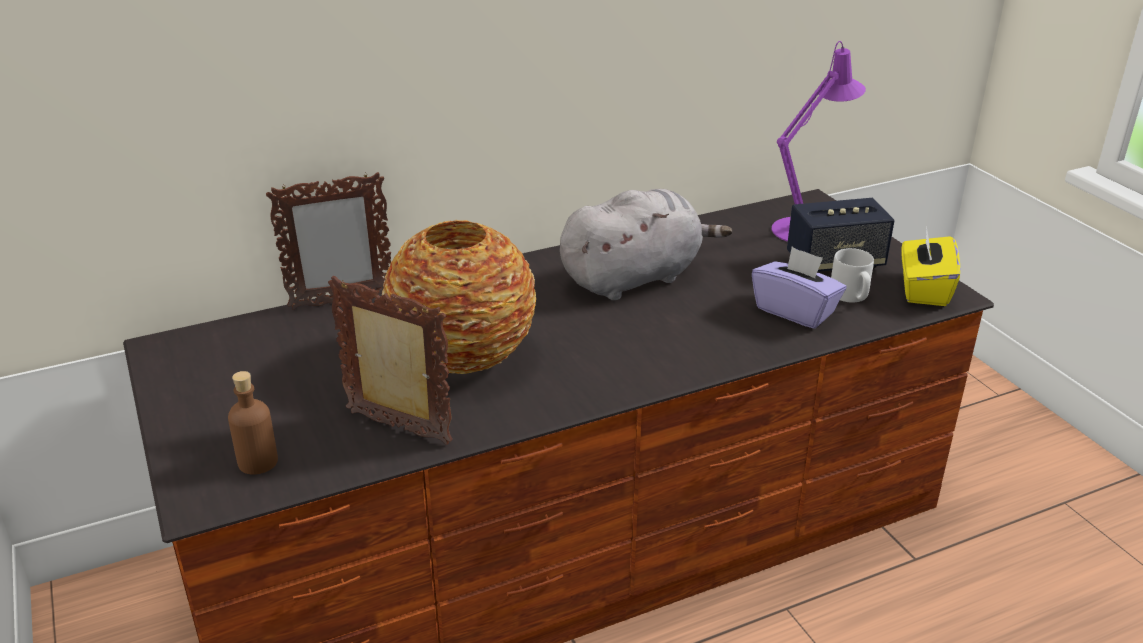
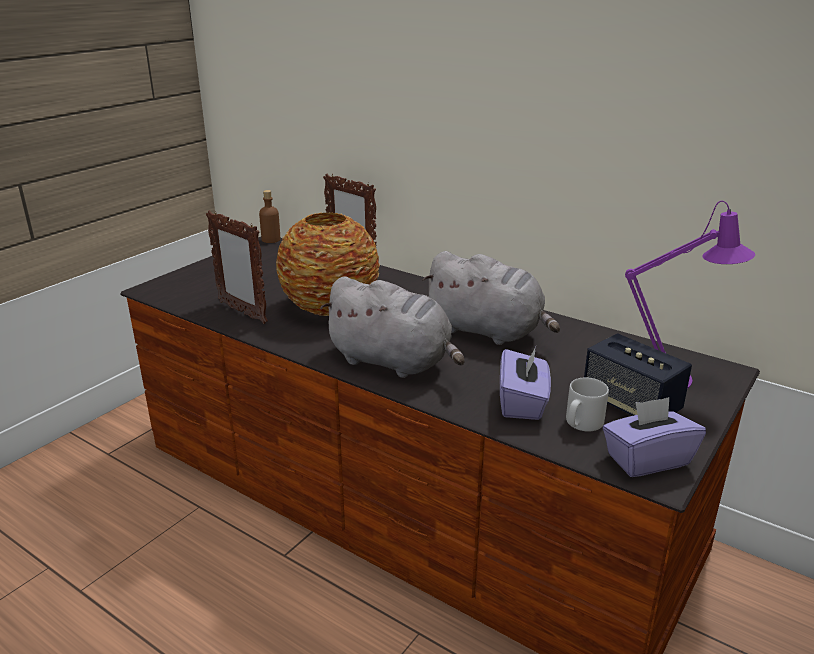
camera: 60 degrees right, 5 degrees down
brown bottle [228,371,278,475] -> brown bottle moved to [259,190,280,243]
picture frame [328,276,453,445] -> picture frame turned 135 degrees clockwise [206,210,268,324]
yellow tissue box [901,226,960,306] -> purple tissue box [603,397,706,477]
none -> grey plush toy [320,276,465,378]

